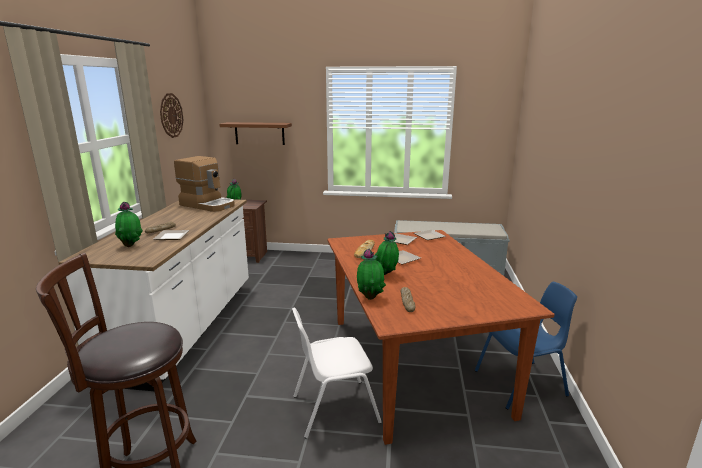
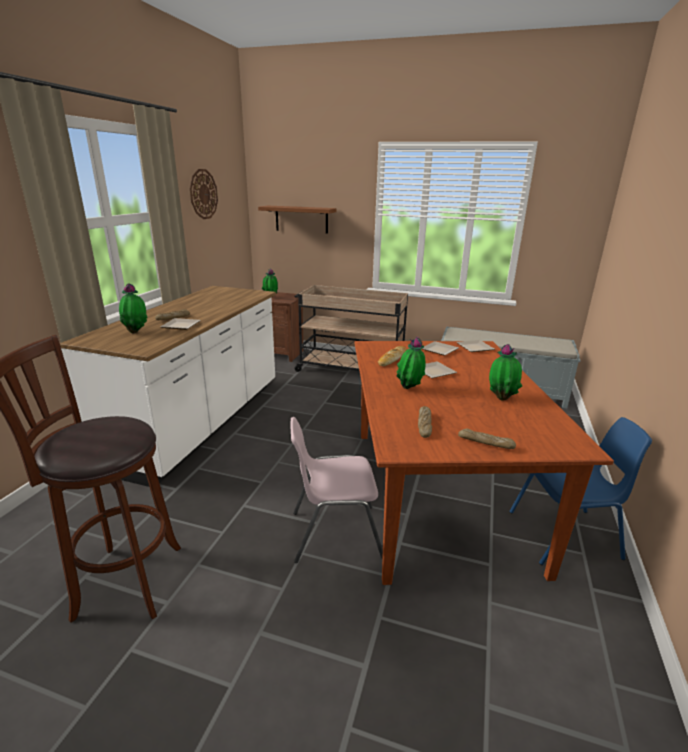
camera: 10 degrees right, 5 degrees up
coffee machine [174,156,235,212] -> none
white chair [292,308,382,438] -> pink chair [291,417,383,563]
potted plant [357,249,386,300] -> potted plant moved to [489,344,522,401]
none -> beige cart [294,285,408,372]
none -> bread [458,429,516,449]

